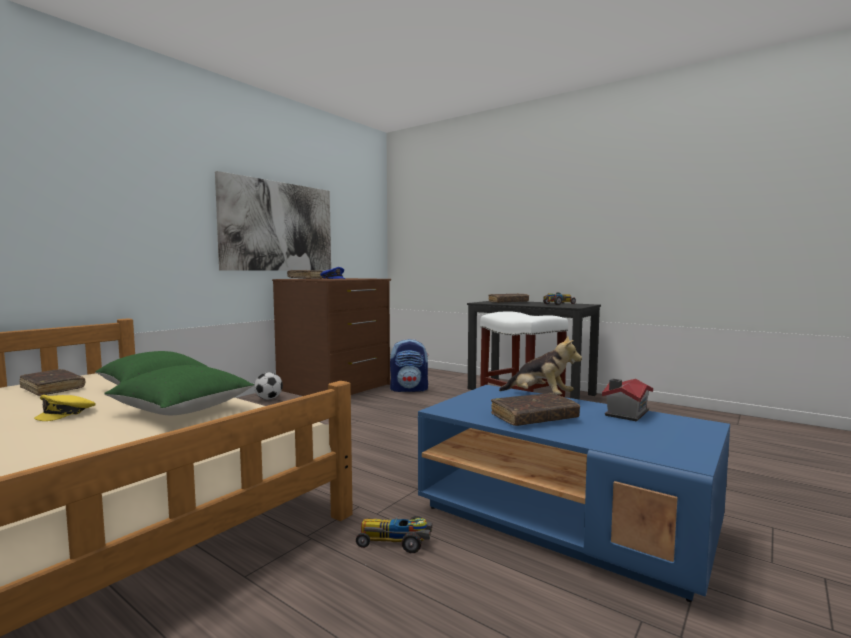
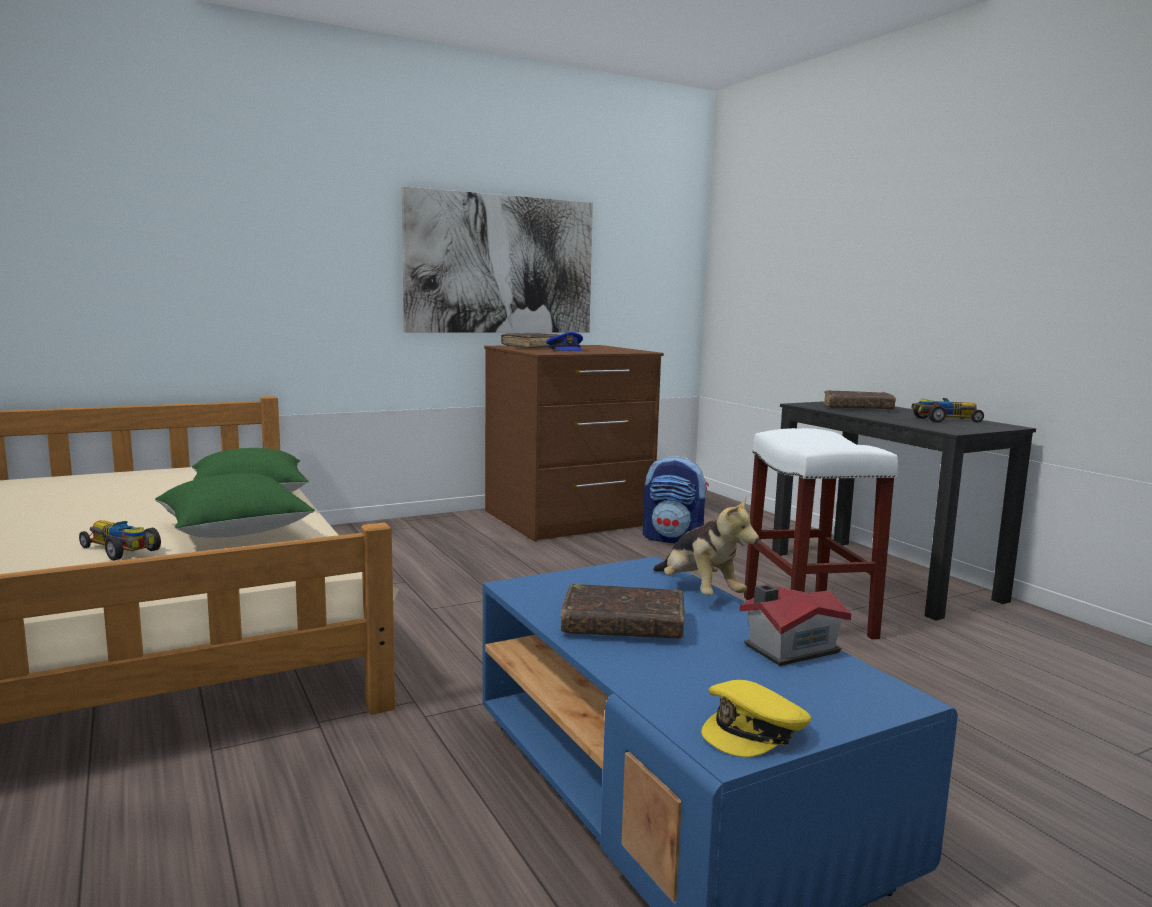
camera: 25 degrees right, 5 degrees up
brown book [19,369,85,396] -> none
yellow cap [34,395,96,421] -> yellow cap moved to [701,680,811,757]
football [254,372,283,400] -> none
toy car [356,516,432,553] -> toy car moved to [79,520,161,561]

